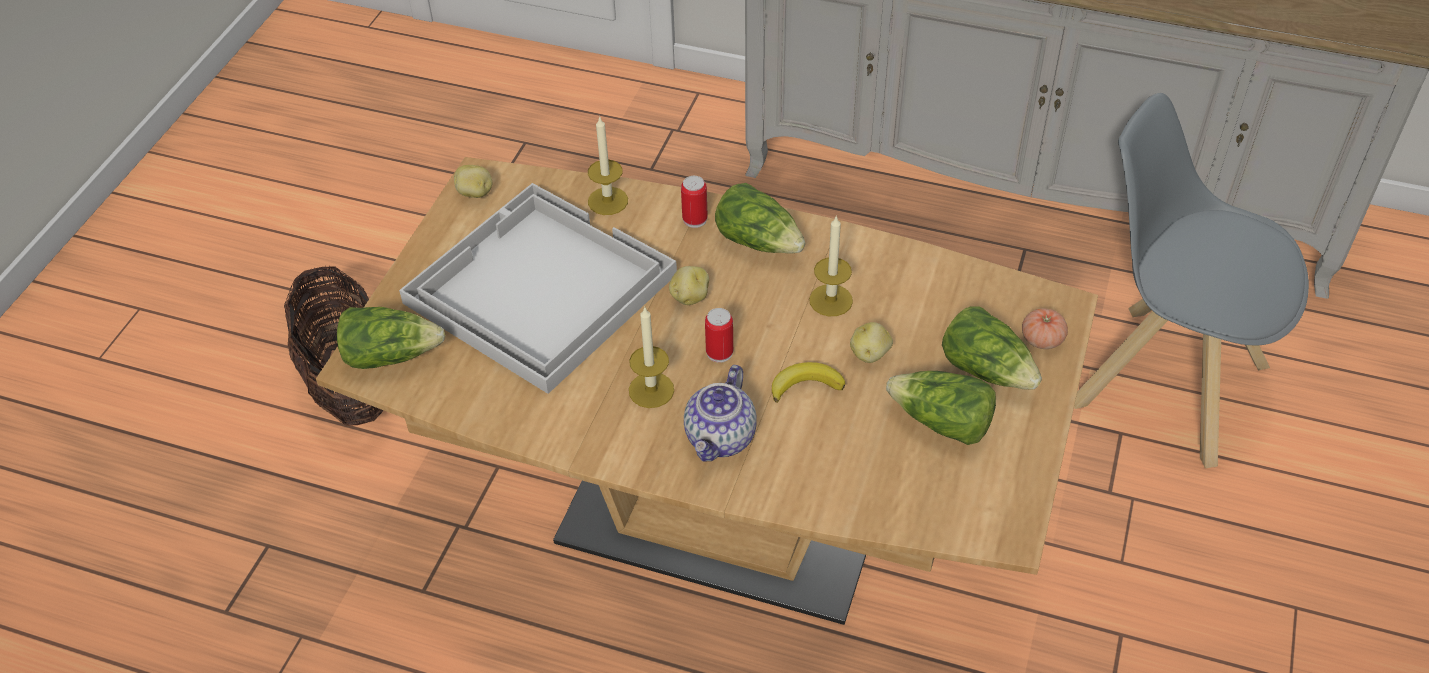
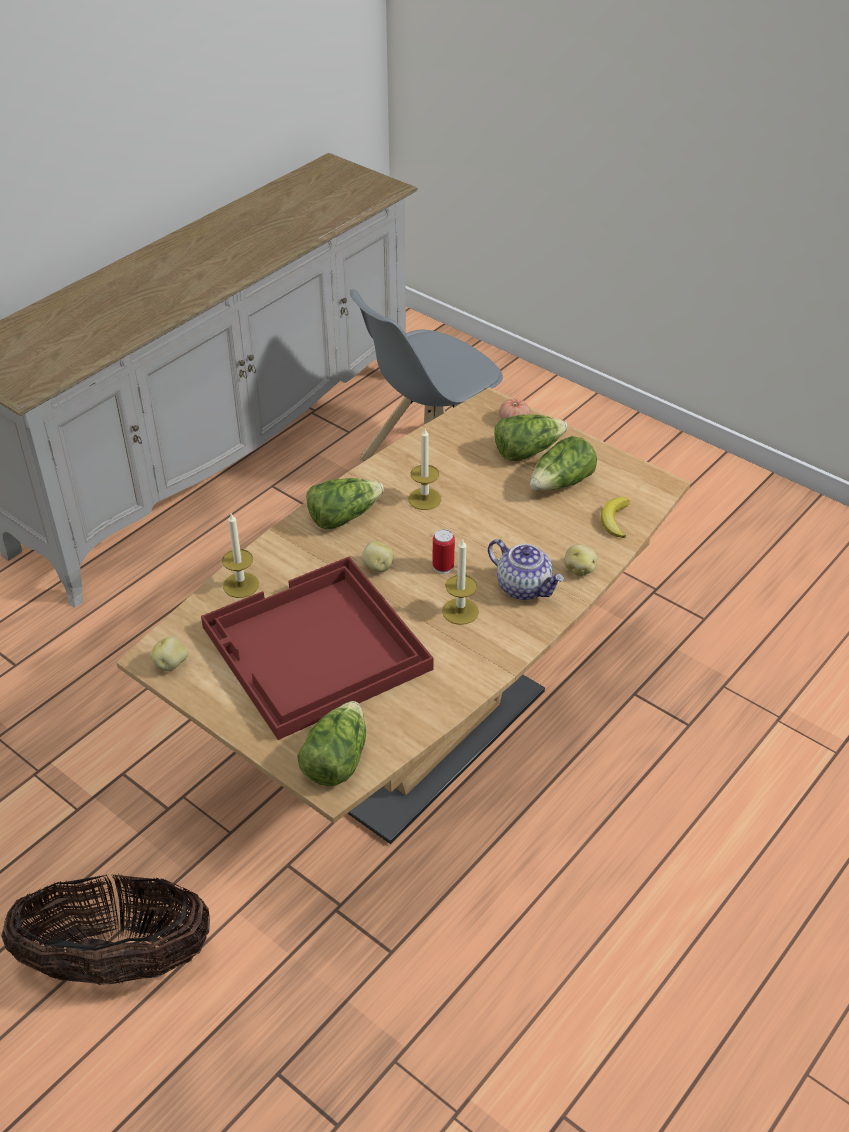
camera: 70 degrees left, 5 degrees down
white tray [399,183,677,394] -> red tray [201,557,434,740]
can [681,176,708,228] -> none
banana [772,362,845,403] -> banana moved to [601,497,630,538]
potato [850,322,893,363] -> potato moved to [564,544,597,576]

